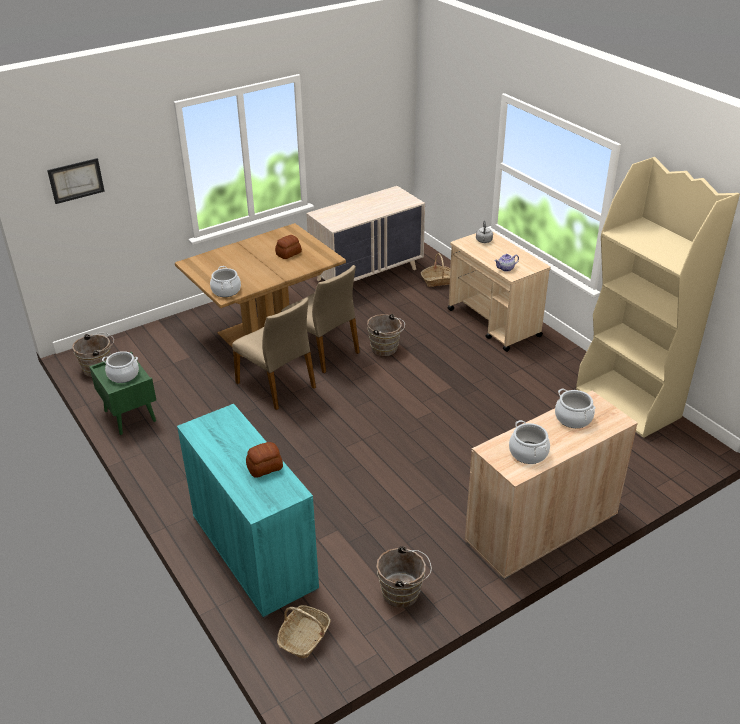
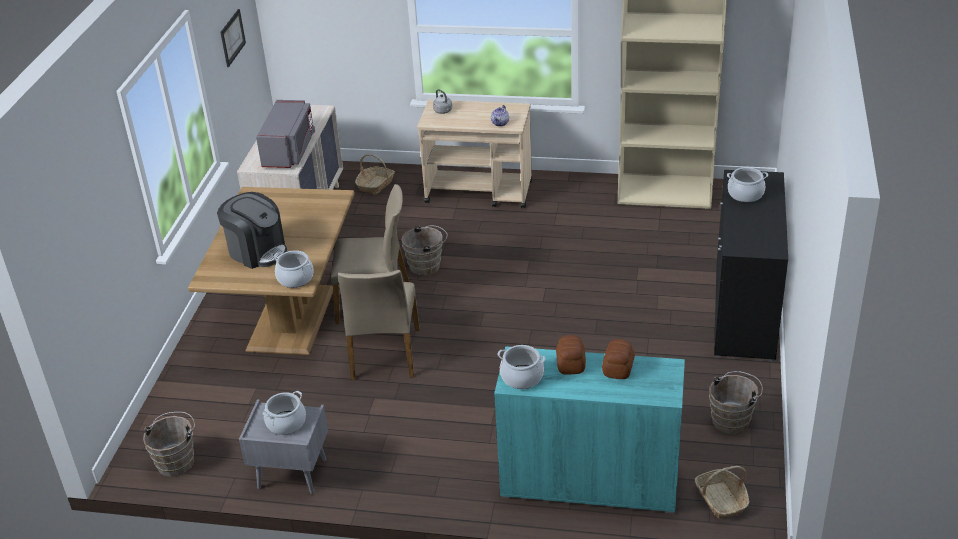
camera: 45 degrees left, 0 degrees up
picture [47,158,105,204] -> picture moved to [220,9,246,67]
green nightstand [89,352,156,435] -> grey nightstand [239,399,328,494]
beige chair [232,297,316,410] -> beige chair turned 90 degrees clockwise [338,270,420,380]
bread [275,235,302,259] -> bread moved to [556,335,586,375]
beige cabinet [465,391,638,580] -> black cabinet [714,170,788,361]
cooking pot [509,420,550,464] -> cooking pot moved to [497,345,545,389]
none -> coffee machine [217,192,287,269]
none -> grey microwave [256,100,315,168]

